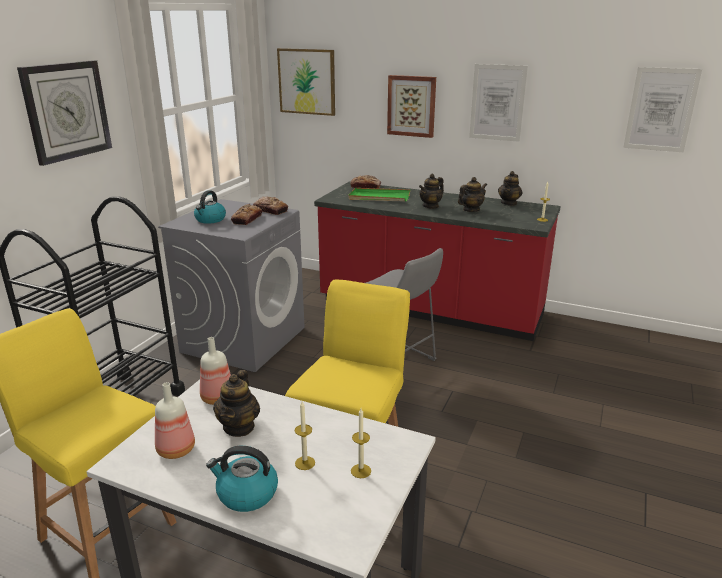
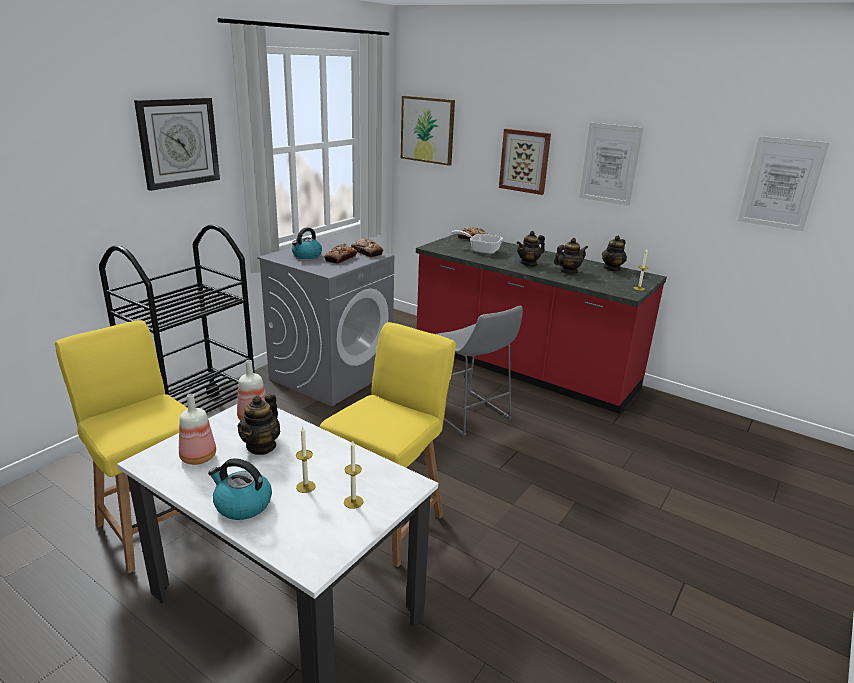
camera: 10 degrees right, 0 degrees up
green tray [348,188,410,202] -> frying pan [451,230,503,254]

